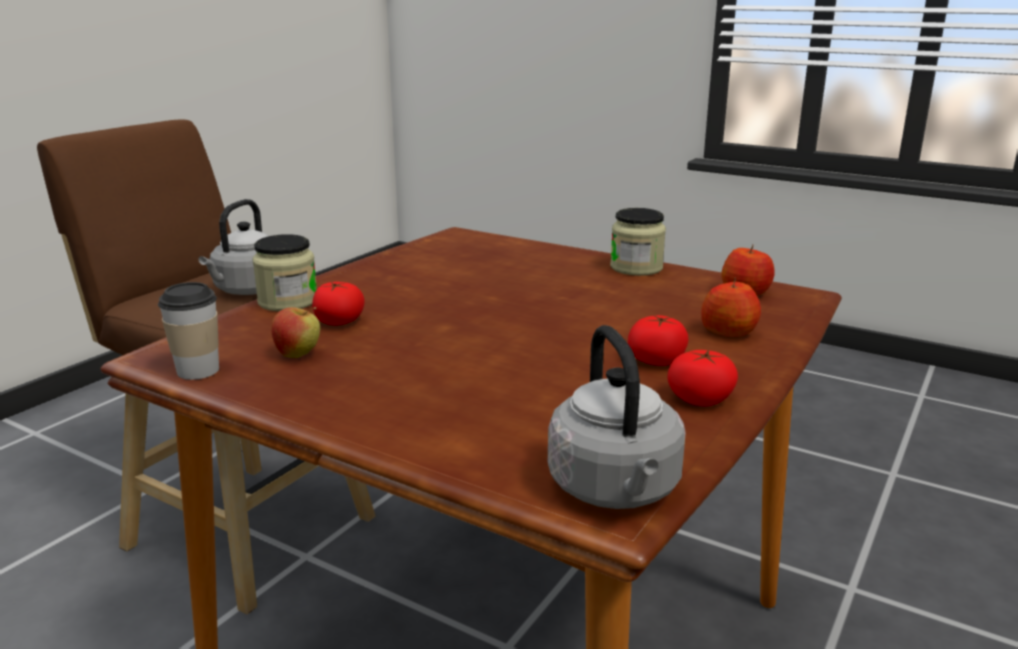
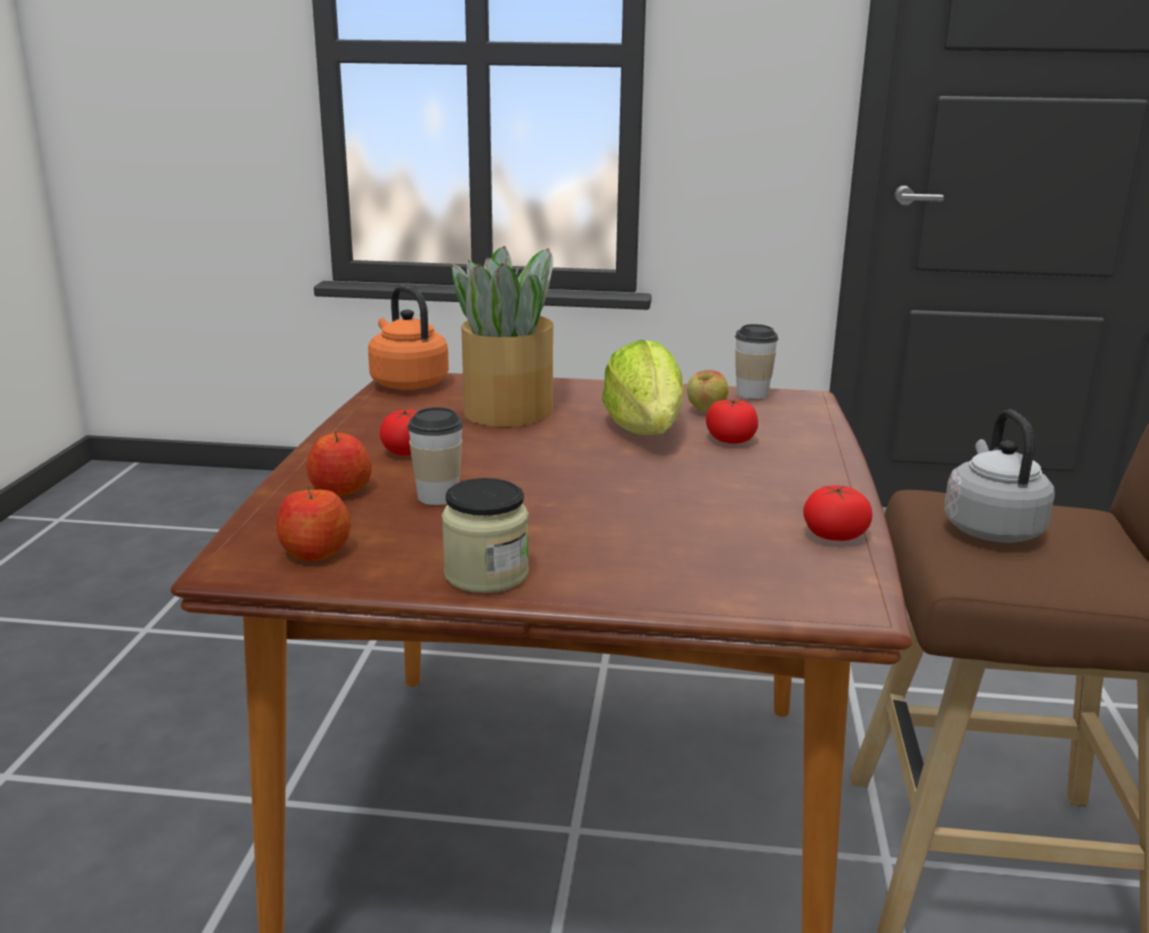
camera: 155 degrees right, 0 degrees up
jar [252,234,317,311] -> none
grey kettle [548,325,685,509] -> orange kettle [368,286,449,390]
tomato [667,350,738,406] -> tomato moved to [803,485,872,541]
none -> cup [407,407,463,505]
none -> potted plant [452,246,553,427]
none -> lettuce [602,340,684,435]

